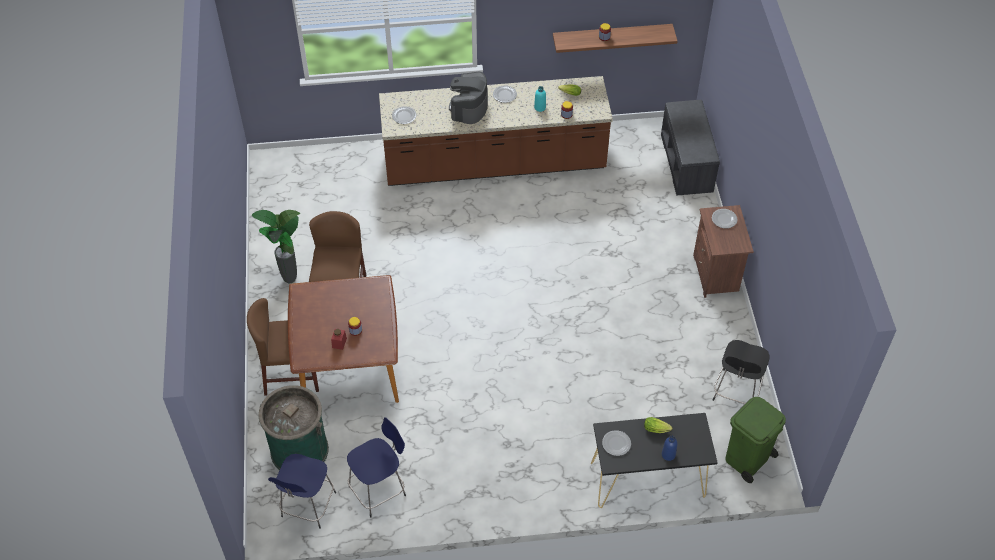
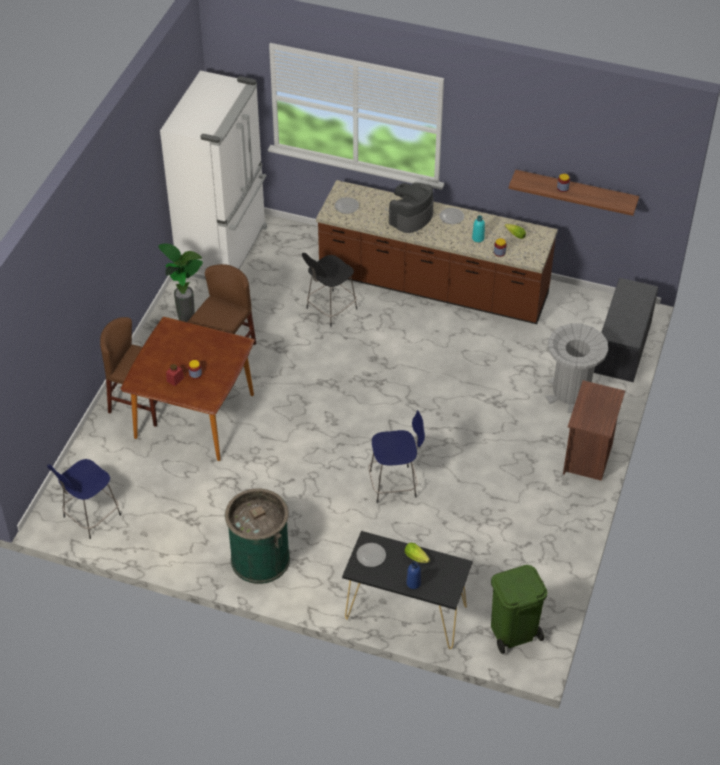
camera: 25 degrees right, 5 degrees down
green trash can [259,385,329,471] -> green trash can moved to [225,489,290,584]
blue stool [347,417,406,517] -> blue stool moved to [368,410,425,503]
plate [712,209,738,228] -> none
black stool [713,340,769,404] -> black stool moved to [302,253,357,327]
none -> white fridge [160,70,267,280]
none -> grey trash can [545,323,608,413]

